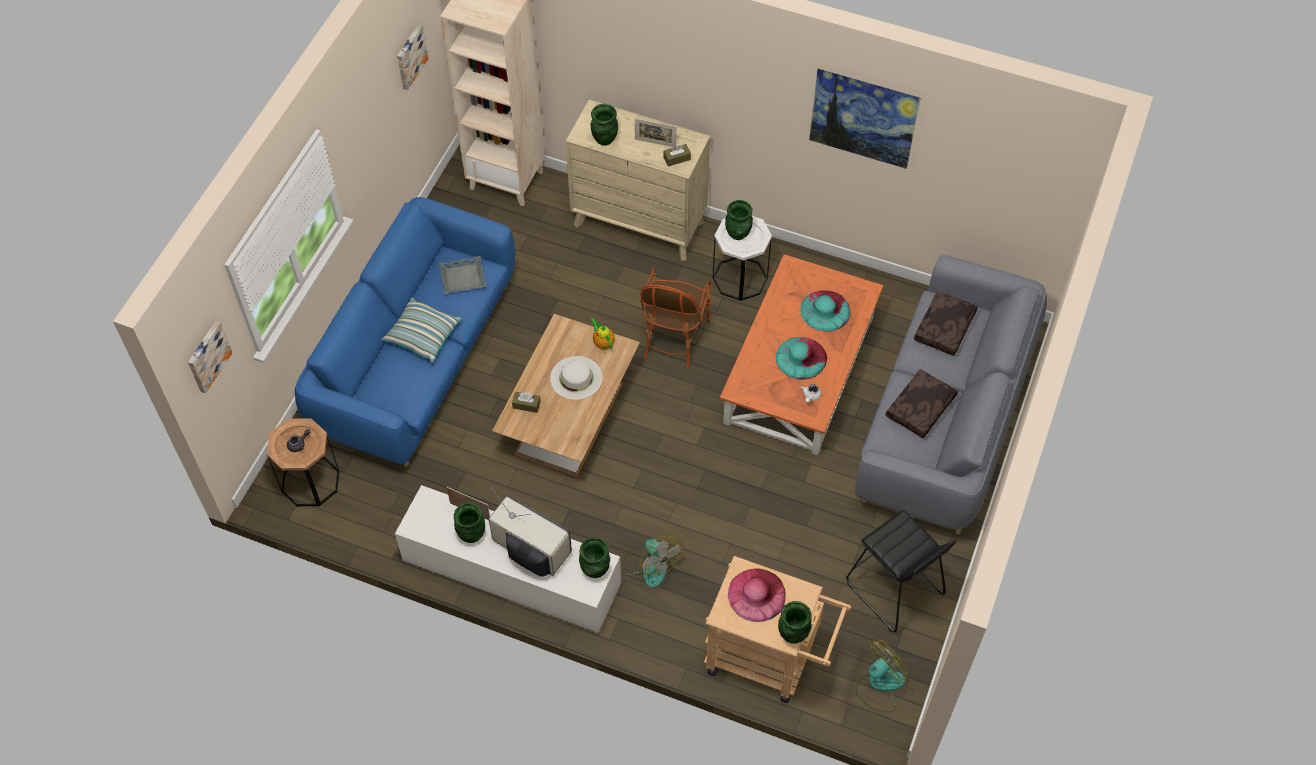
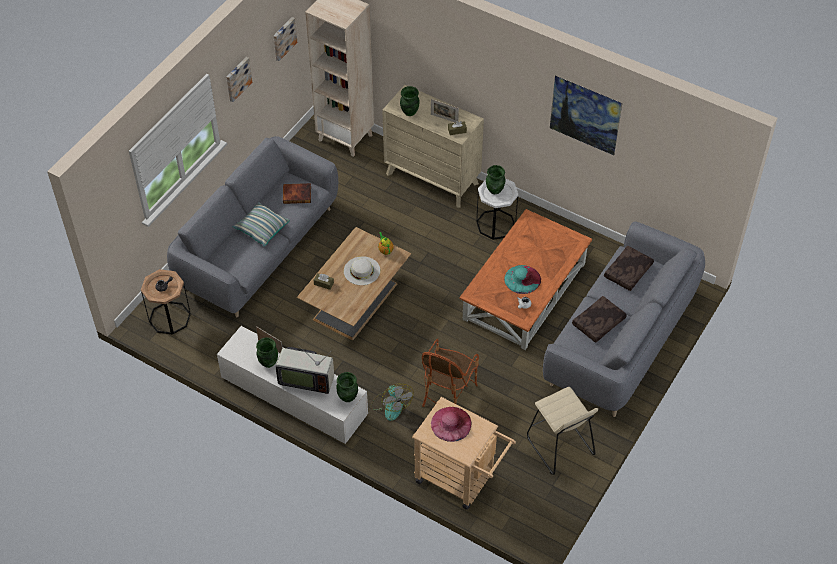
camera: 10 degrees right, 5 degrees down
picture [188,321,232,394] -> picture moved to [226,57,252,102]
blue sofa [295,197,515,467] -> grey sofa [167,136,338,317]
grey tray [439,256,486,294] -> book [283,183,311,204]
television [489,486,572,577] -> television turned 150 degrees clockwise [276,345,334,394]
armchair [640,267,711,369] -> armchair moved to [422,339,479,407]
green vase [778,601,812,644] -> none
turquoise hat [800,290,850,331] -> none
black stool [846,510,956,633] -> beige stool [527,387,598,475]
fan [855,639,909,713] -> none

